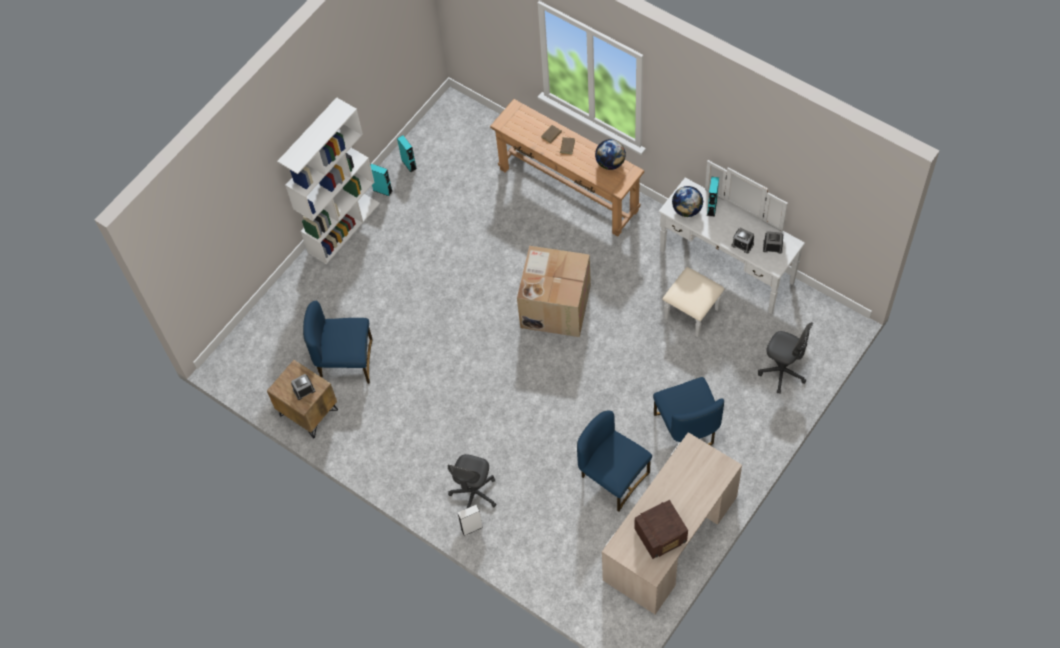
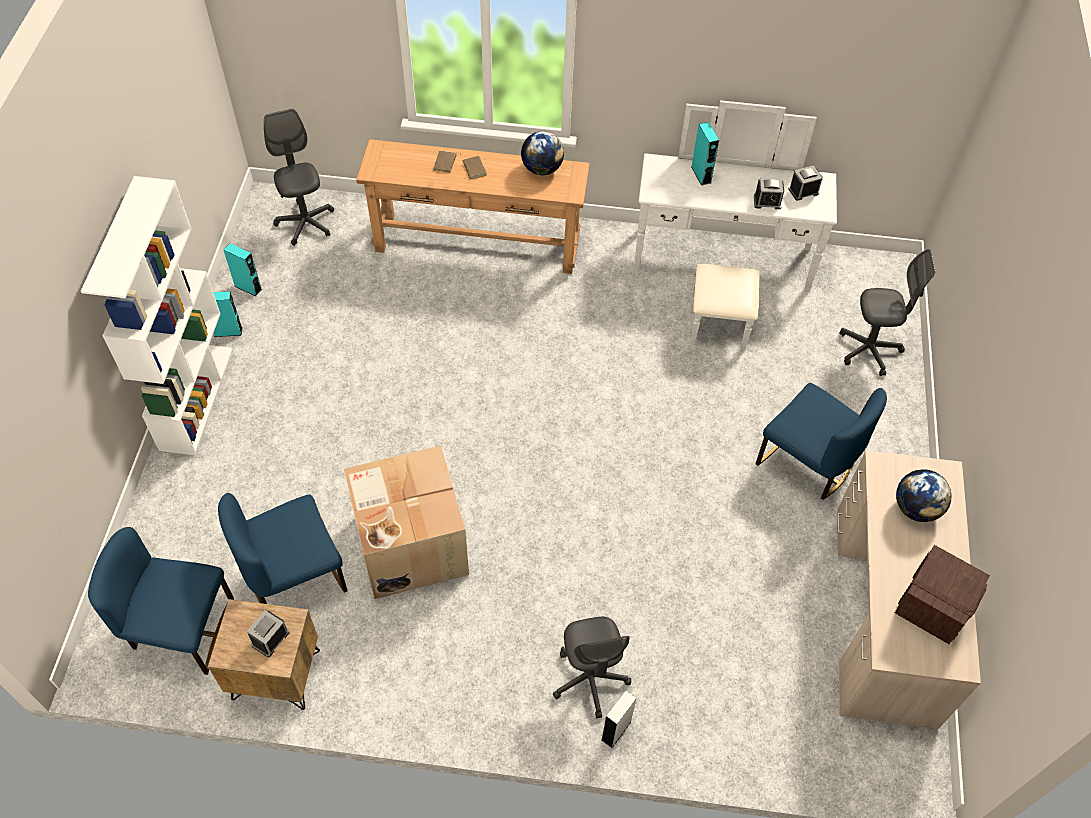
camera: 35 degrees left, 5 degrees down
cardboard box [517,246,591,337] -> cardboard box moved to [344,446,469,599]
blue chair [577,411,652,512] -> blue chair moved to [88,527,234,675]
globe [672,186,703,217] -> globe moved to [896,469,951,522]
none -> grey office chair [264,109,334,246]

